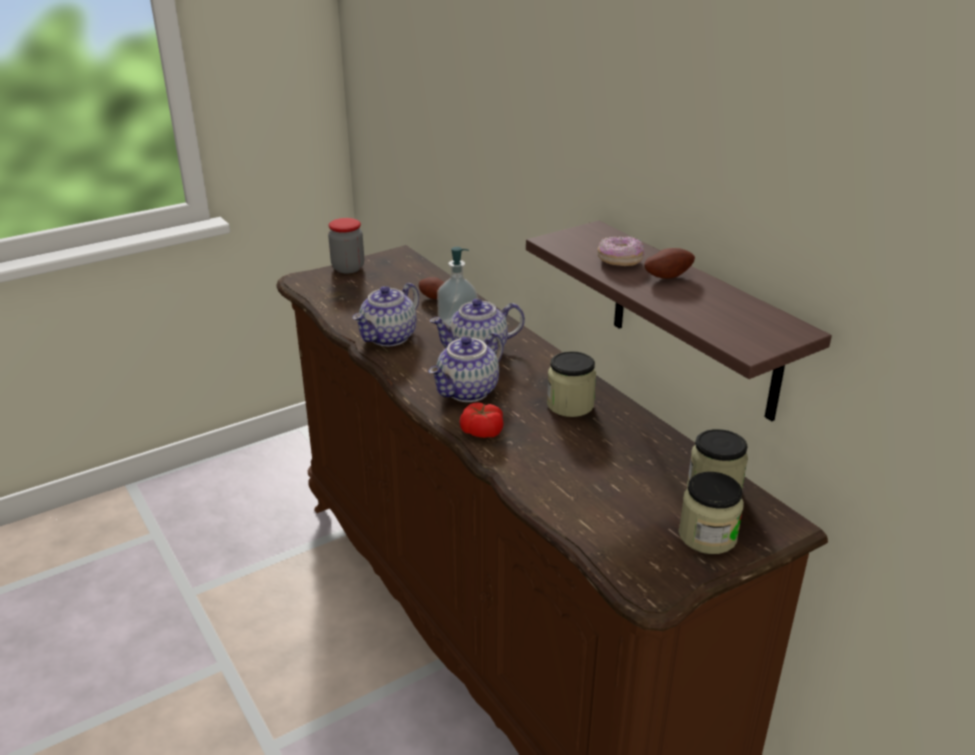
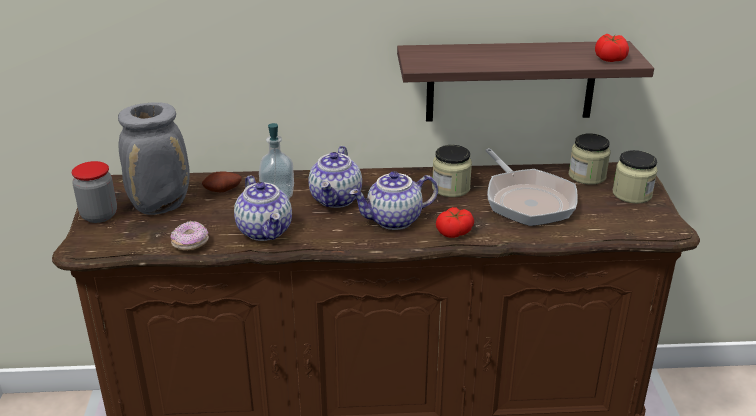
camera: 60 degrees left, 0 degrees up
teapot [429,332,503,402] -> teapot turned 90 degrees clockwise [349,171,438,230]
donut [597,236,644,266] -> donut moved to [171,221,209,250]
potato [644,248,695,279] -> none
none -> grey vase [118,102,190,215]
none -> frying pan [485,148,578,226]
none -> tomato [595,34,629,62]

